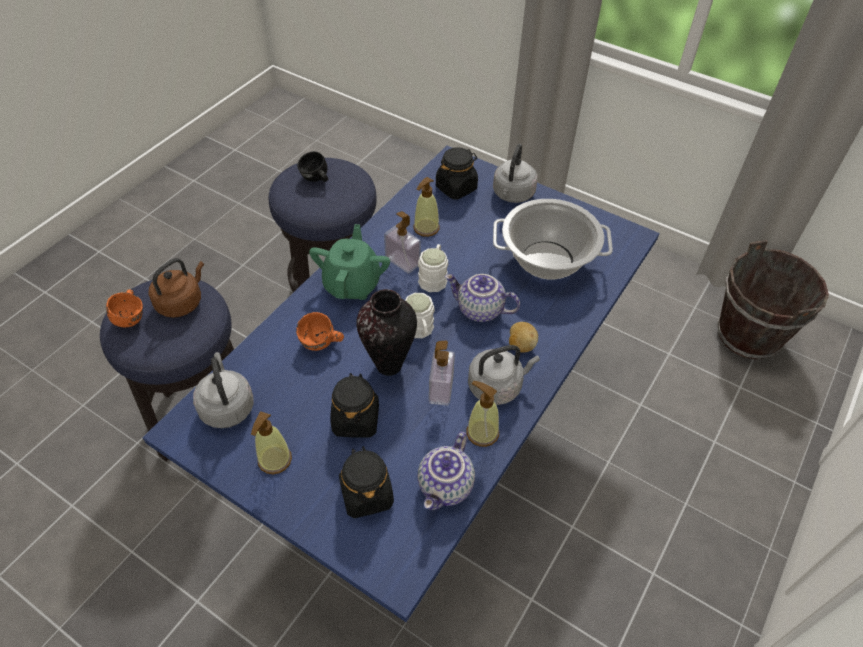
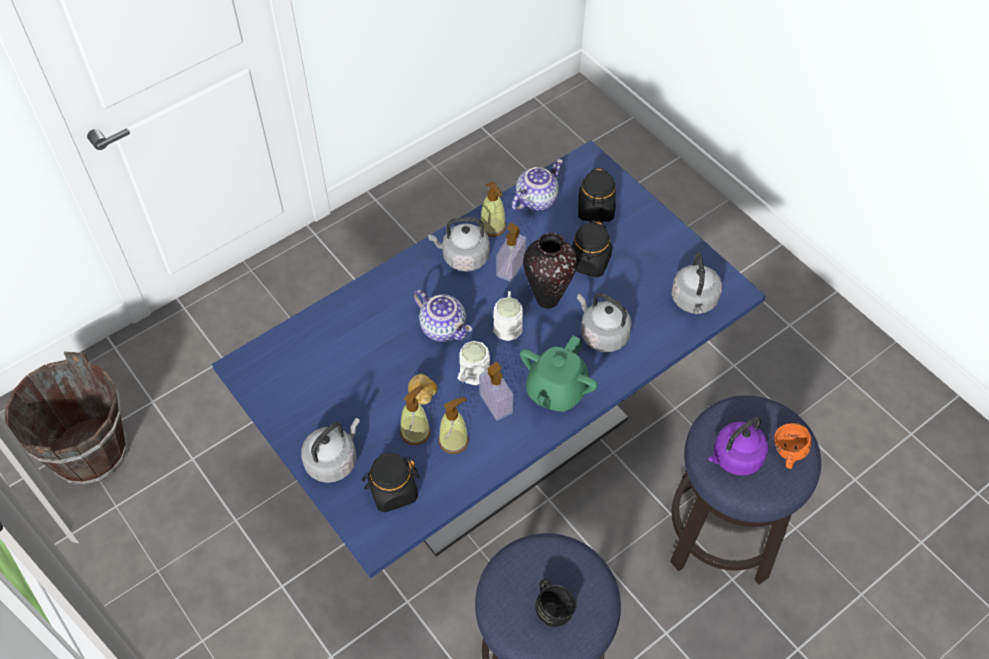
camera: 160 degrees left, 5 degrees up
brown kettle [149,258,204,318] -> purple kettle [708,417,768,476]
soap dispenser [251,411,292,474] -> soap dispenser moved to [400,385,431,445]
orange mug [296,312,344,351] -> grey kettle [577,293,632,352]
cooking pot [493,199,613,280] -> none
potato [509,322,538,352] -> potato moved to [408,374,438,405]

